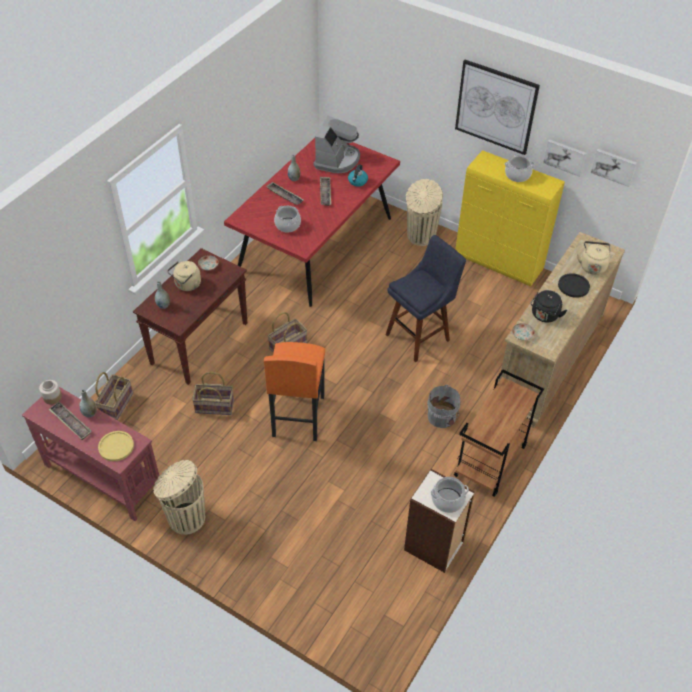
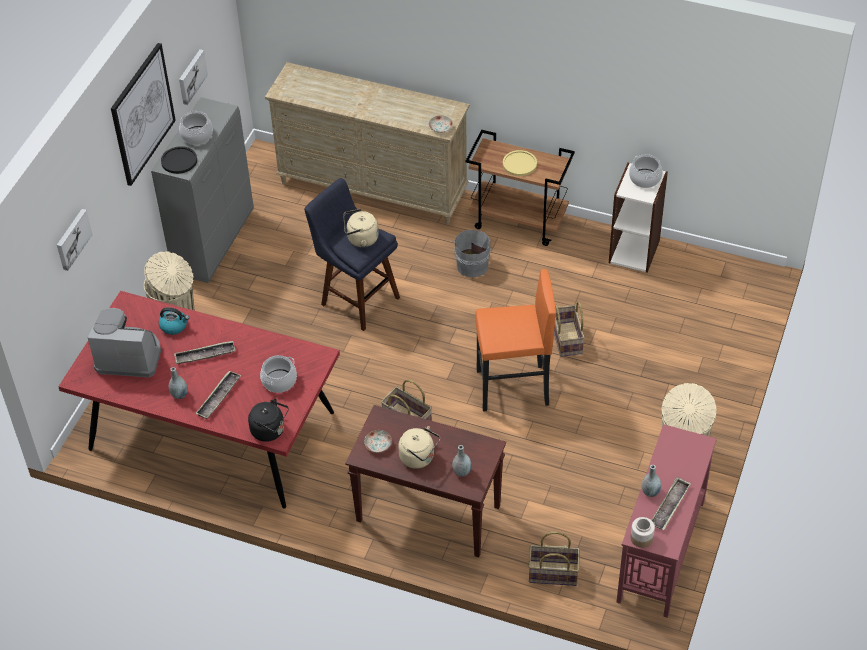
camera: 100 degrees left, 0 degrees up
yellow plate [98,431,134,461] -> yellow plate moved to [503,150,537,176]
basket [192,372,234,415] -> basket moved to [554,301,585,357]
yellow cabinet [455,150,565,287] -> grey cabinet [151,97,253,283]
black kettle [530,290,568,323] -> black kettle moved to [248,399,289,442]
black plate [558,273,590,298] -> black plate moved to [161,146,197,174]
beige kettle [577,241,611,275] -> beige kettle moved to [343,209,379,247]
picture [591,149,637,187] -> picture moved to [57,209,93,271]

